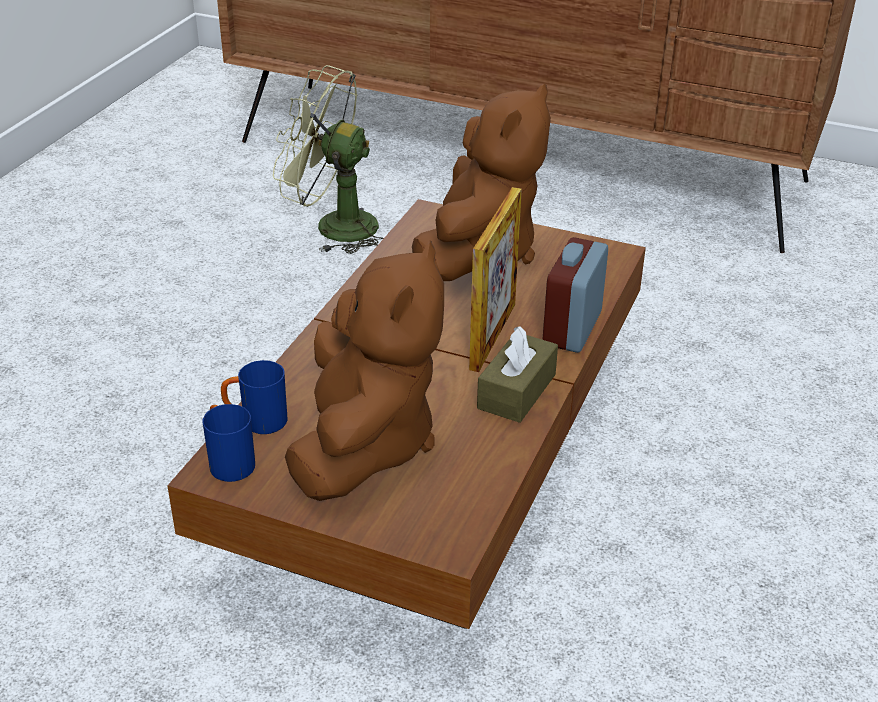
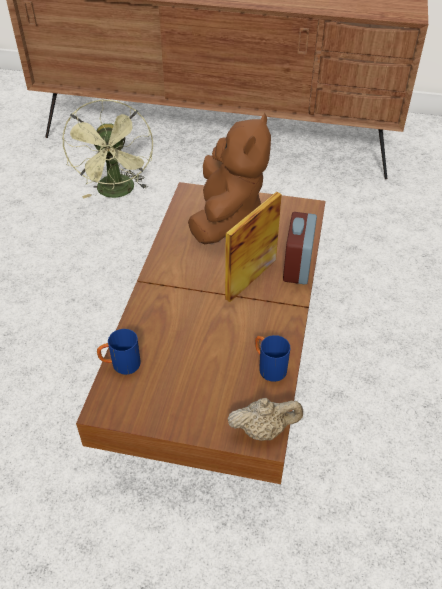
camera: 10 degrees left, 10 degrees up
blue mug [202,404,255,482] -> blue mug moved to [255,335,290,382]
green fan [273,65,384,254] -> green fan turned 105 degrees counterclockwise [62,99,153,199]
brown plush toy [285,241,444,501] -> none
picture frame [469,187,522,372] -> picture frame turned 150 degrees counterclockwise [225,192,282,302]
brown tissue box [477,326,558,423] -> none
none -> beige teapot [227,398,303,441]

